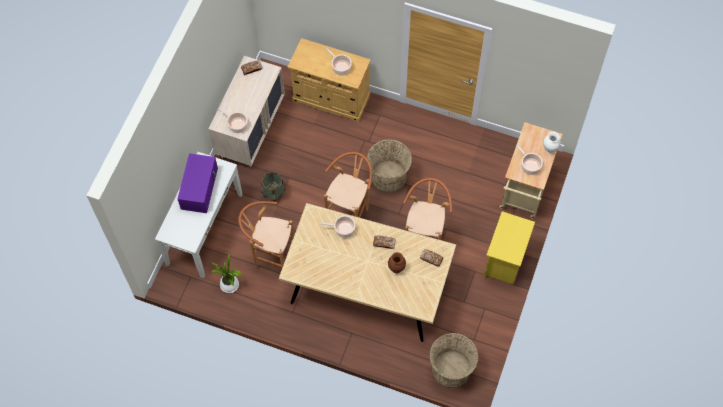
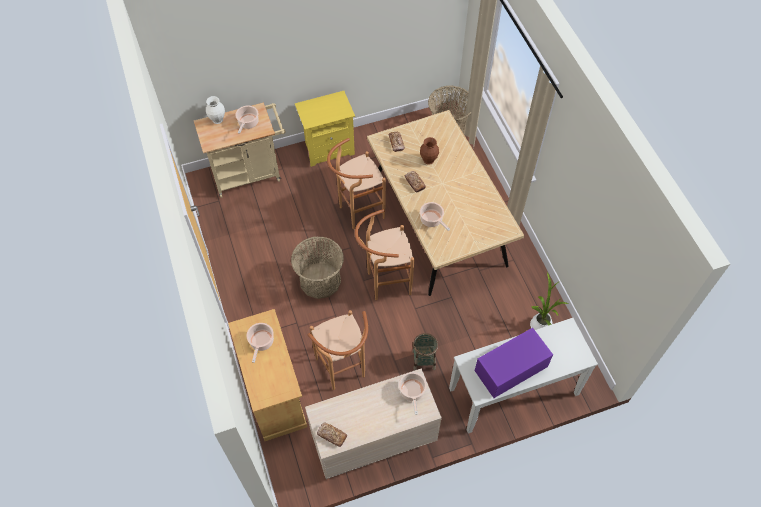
camera: 130 degrees left, 5 degrees down
brown stool [238,201,294,269] -> brown stool moved to [308,310,368,390]

